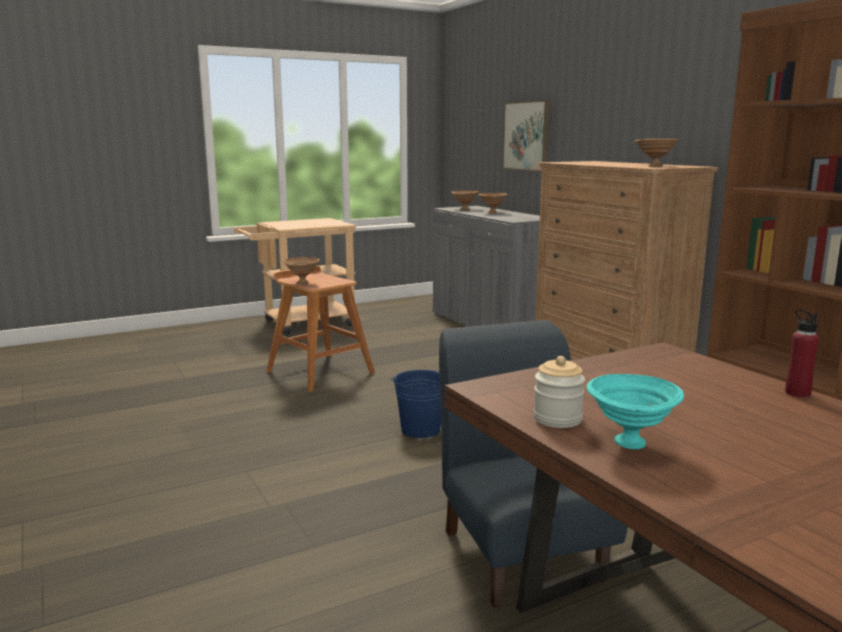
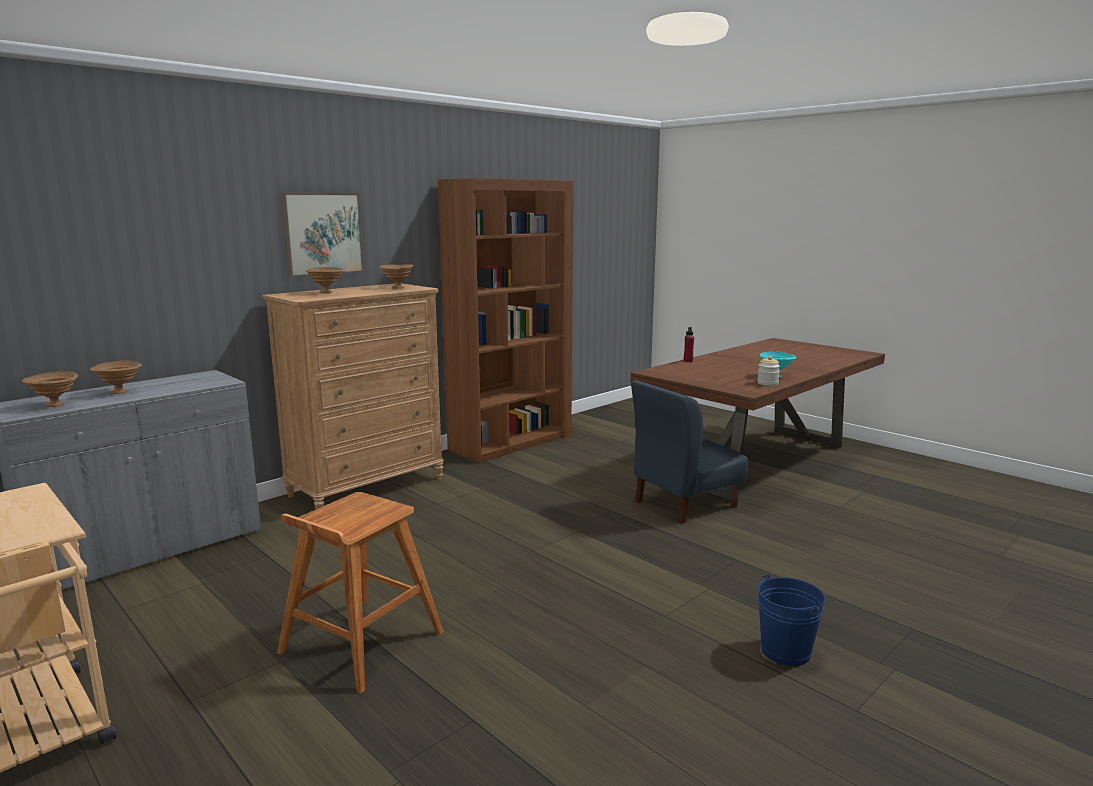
camera: 105 degrees left, 0 degrees up
brown bowl [283,257,320,284] -> brown bowl moved to [306,267,344,293]
blue bucket [391,370,441,438] -> blue bucket moved to [758,574,825,666]
picture [502,100,550,172] -> picture moved to [281,193,364,277]

